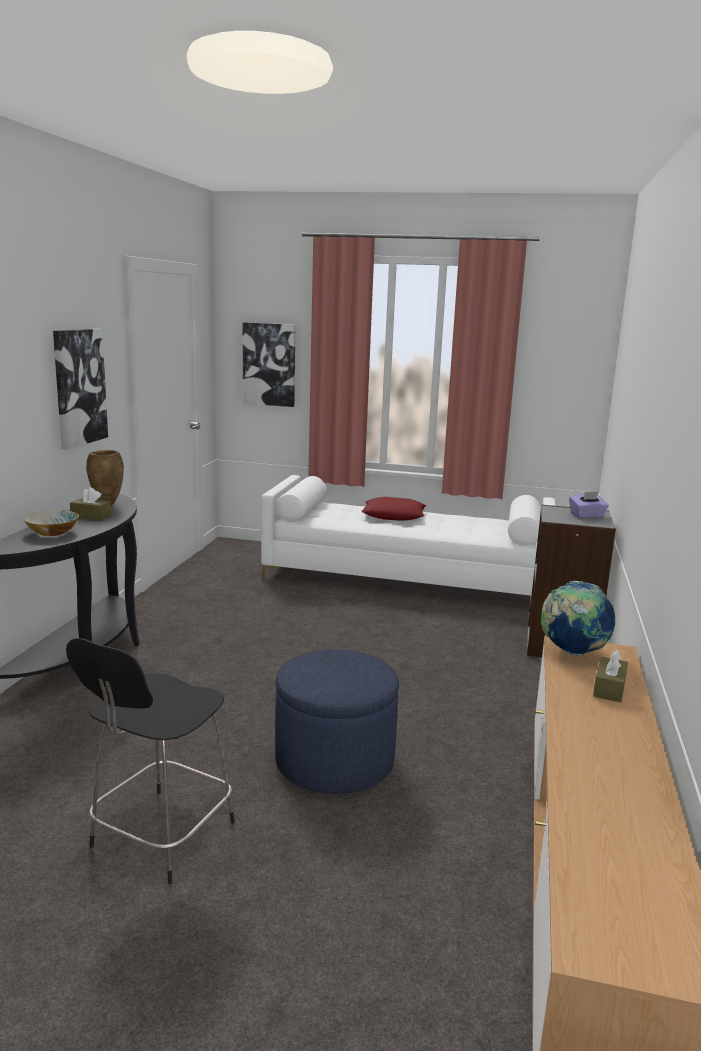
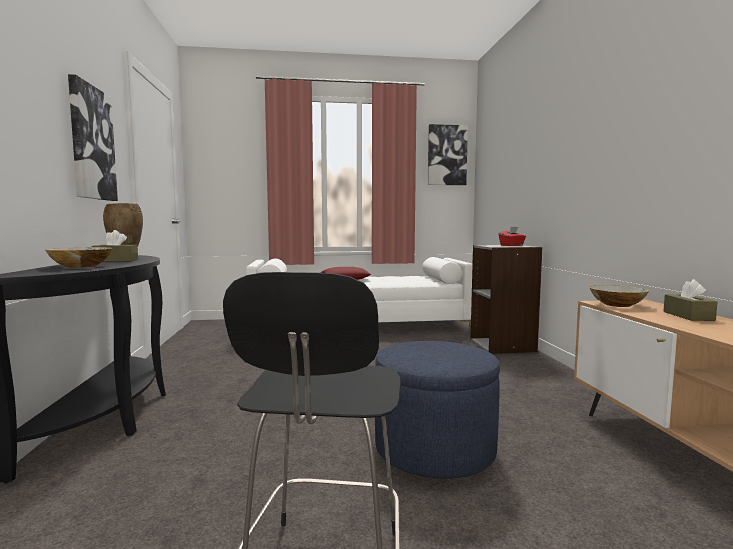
camera: 20 degrees left, 10 degrees down
picture [243,322,296,407] -> picture moved to [428,124,468,185]
globe [541,581,615,656] -> bowl [589,285,649,307]
purple tissue box [569,491,609,518] -> red tissue box [499,227,526,246]

